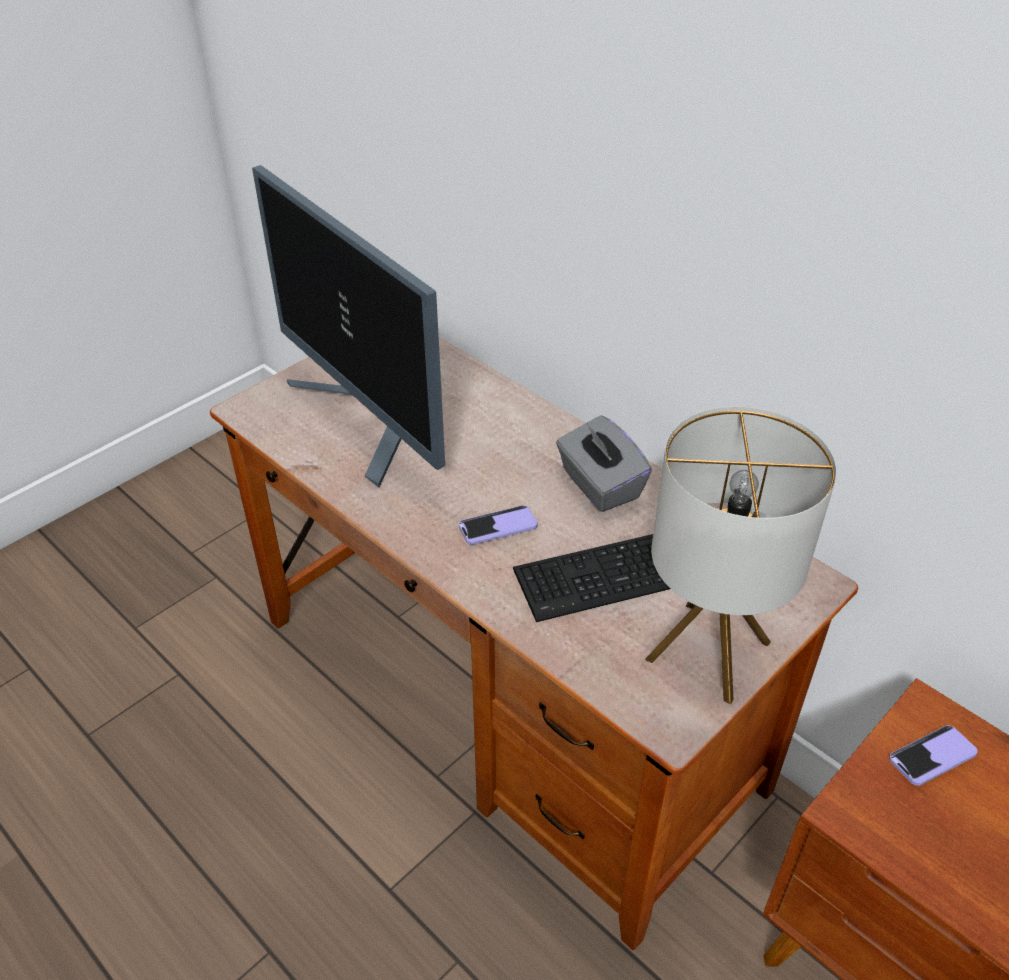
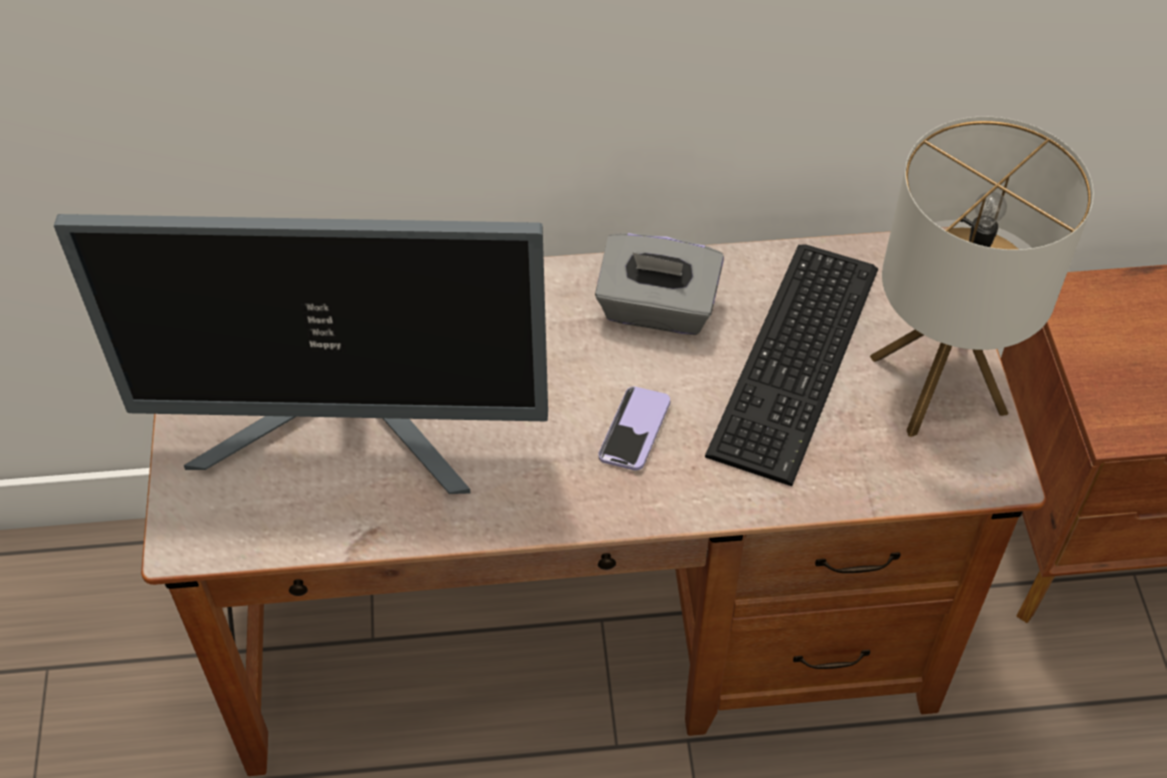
camera: 50 degrees left, 10 degrees up
phone [889,725,978,786] -> none

